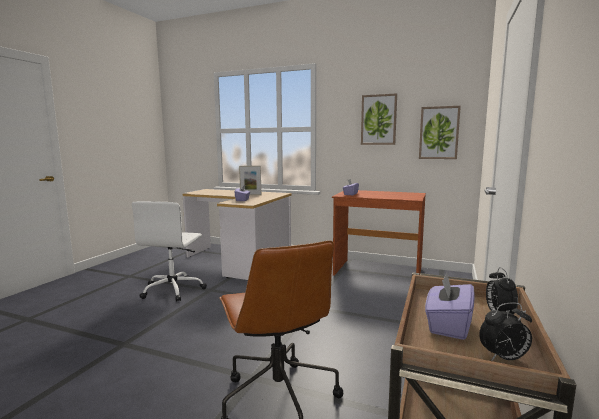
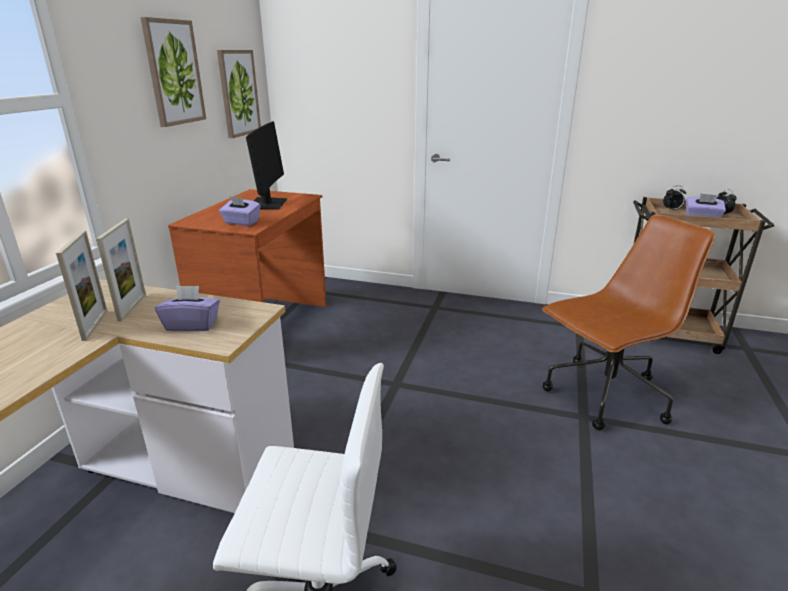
camera: 95 degrees left, 15 degrees up
none -> picture frame [96,219,146,322]
none -> monitor [246,121,287,210]

